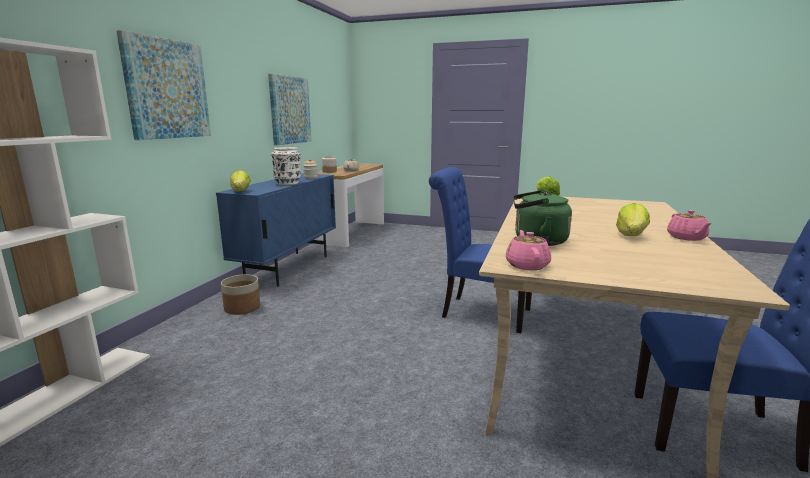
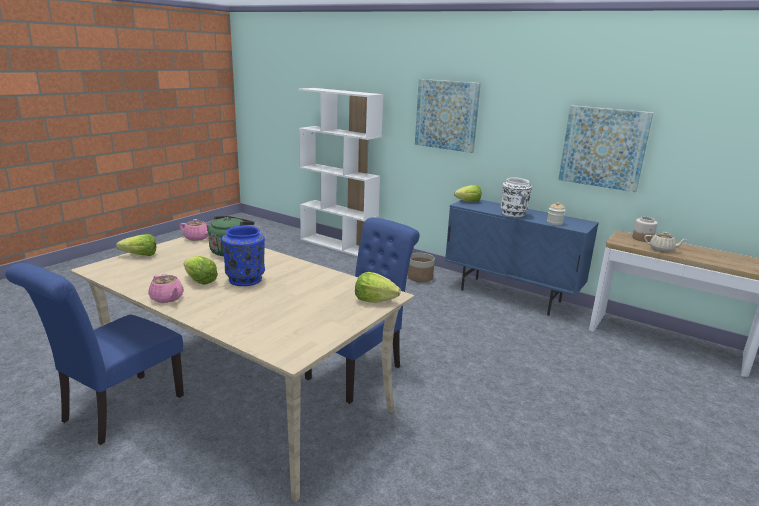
camera: 105 degrees right, 5 degrees up
pink teapot [667,210,712,241] -> pink teapot turned 150 degrees counterclockwise [148,274,184,303]
none -> lettuce [116,234,157,256]
none -> blue vase [222,226,265,286]

